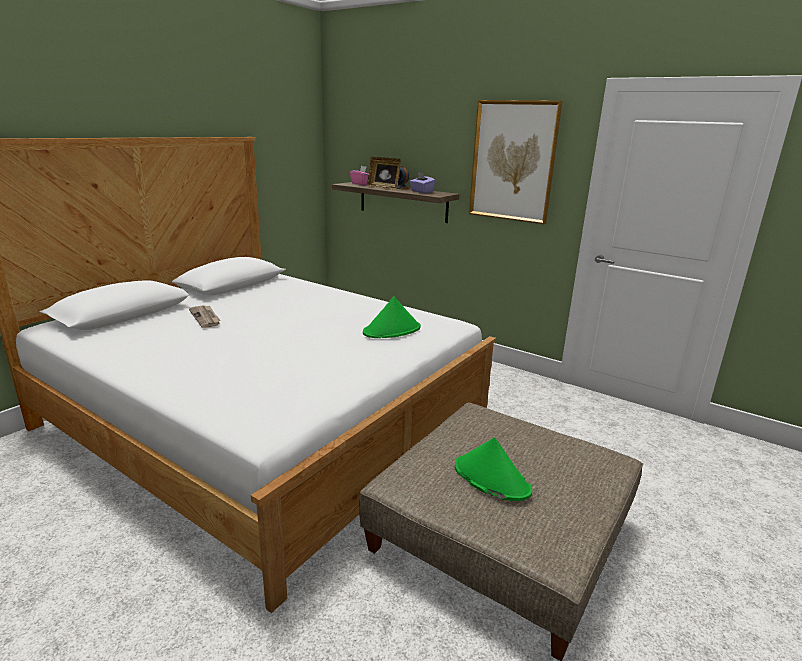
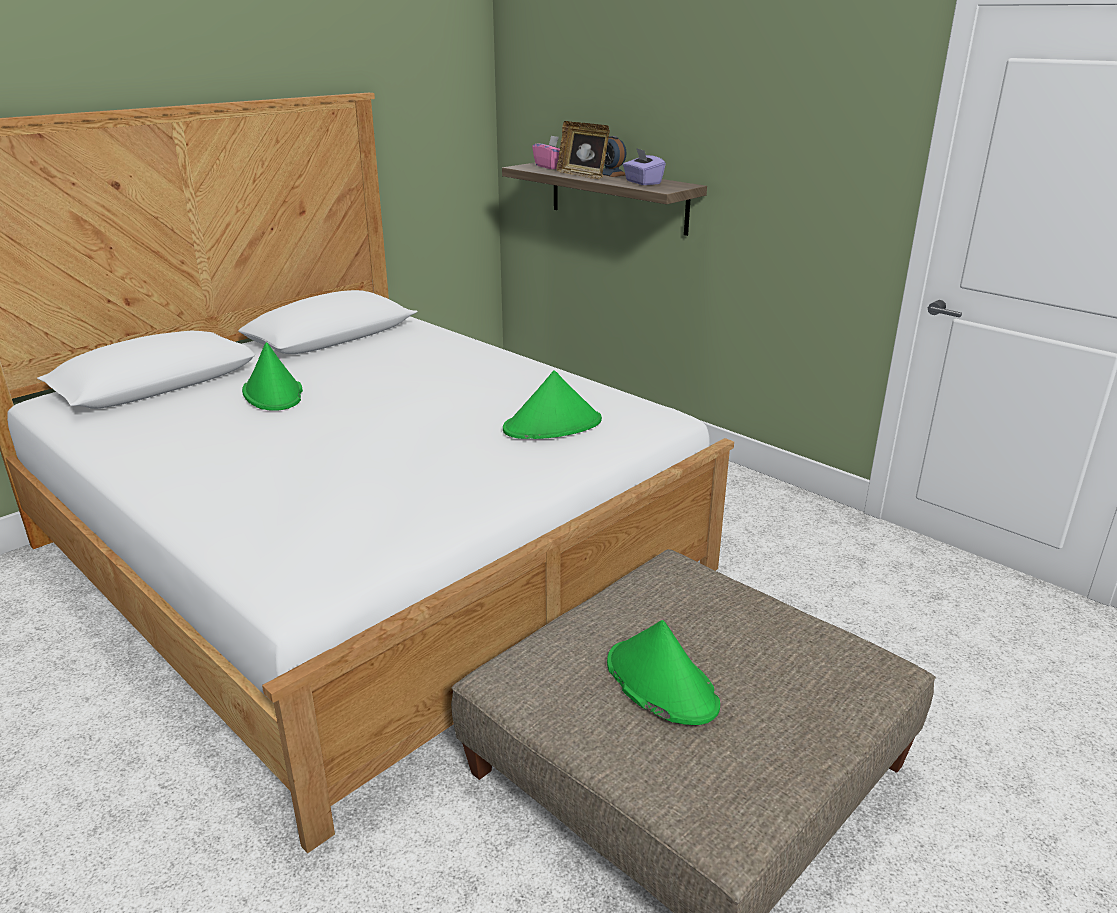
camera: 10 degrees right, 5 degrees up
newspaper [189,305,221,328] -> green hat [242,342,303,411]
picture [469,100,562,224] -> none

